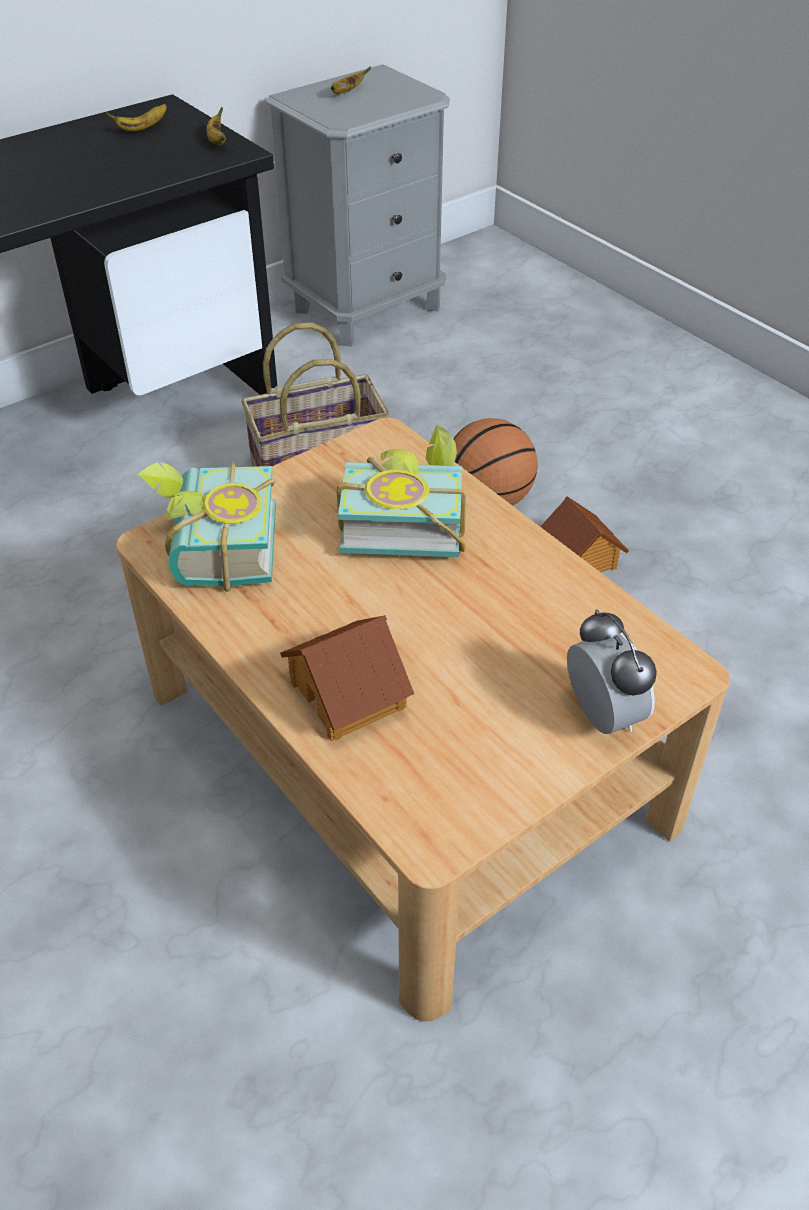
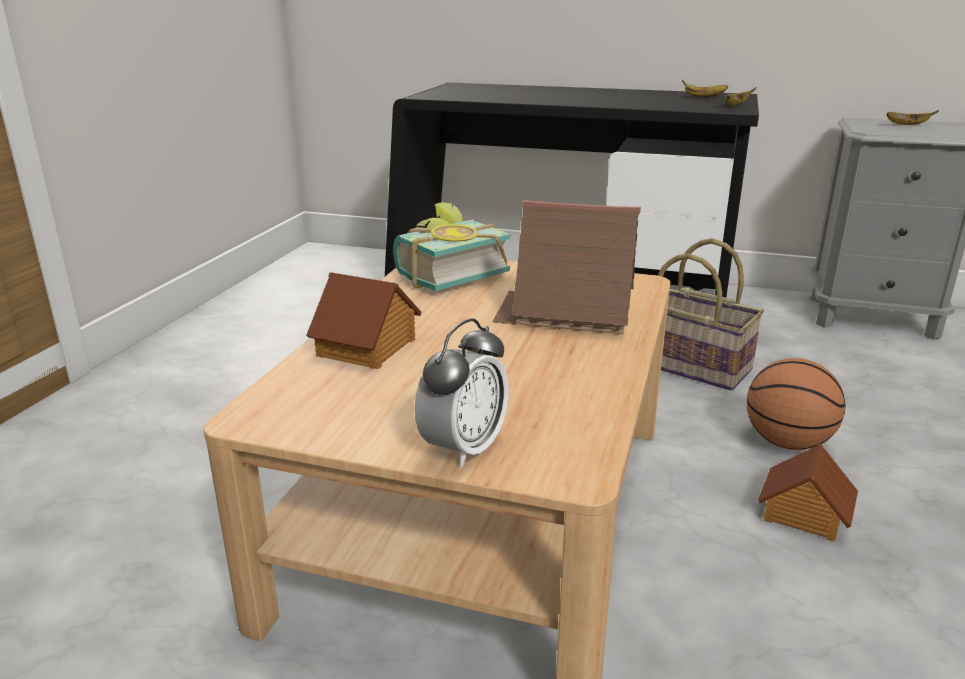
camera: 55 degrees right, 20 degrees down
book [337,425,466,557] -> toy house [492,200,641,335]

